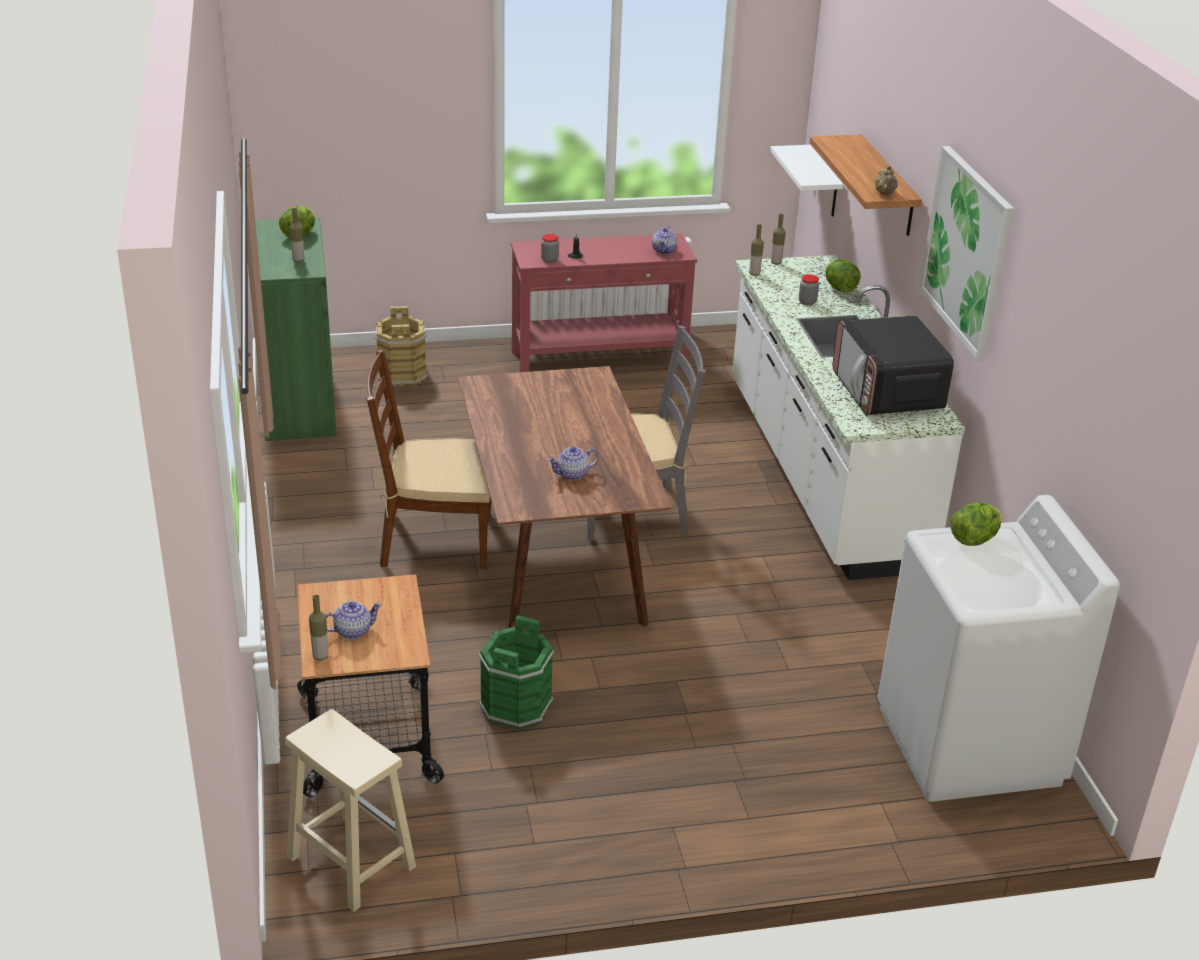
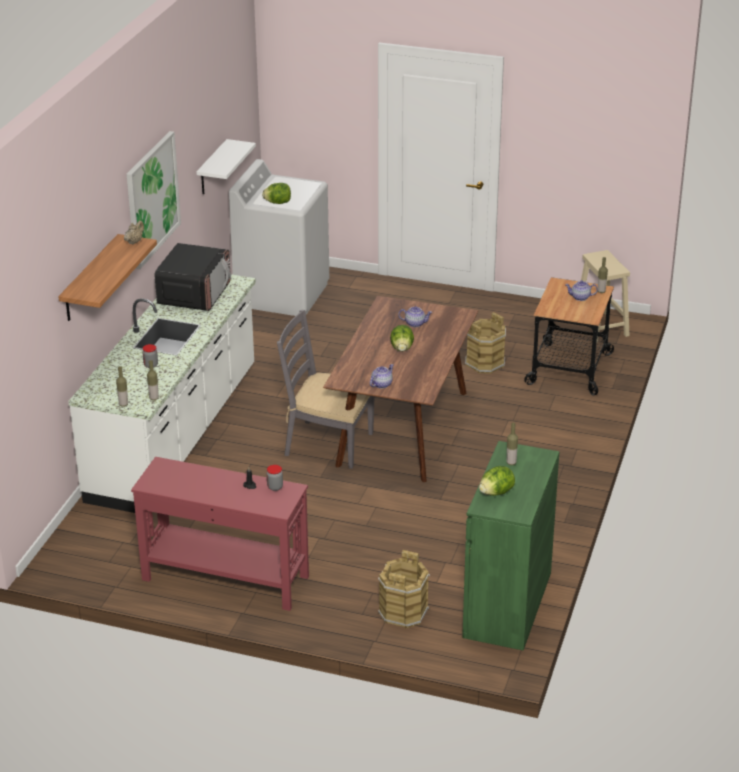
camera: 150 degrees left, 0 degrees up
brown chair [366,350,491,569] -> none
green bucket [479,615,554,729] -> brown bucket [465,312,506,374]
teapot [652,226,677,254] -> teapot moved to [370,364,394,388]
white shelf [770,145,843,217] -> white shelf moved to [196,139,256,194]
lettuce [825,259,861,292] -> lettuce moved to [390,325,414,352]

